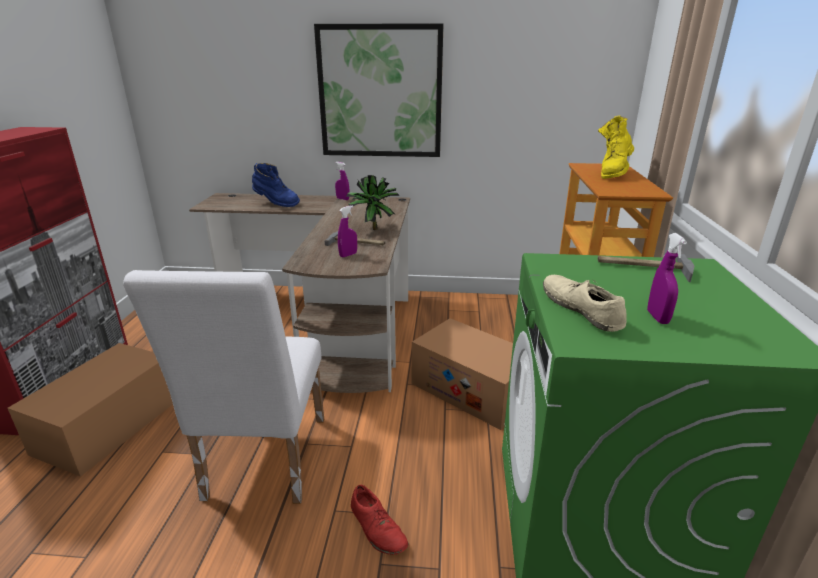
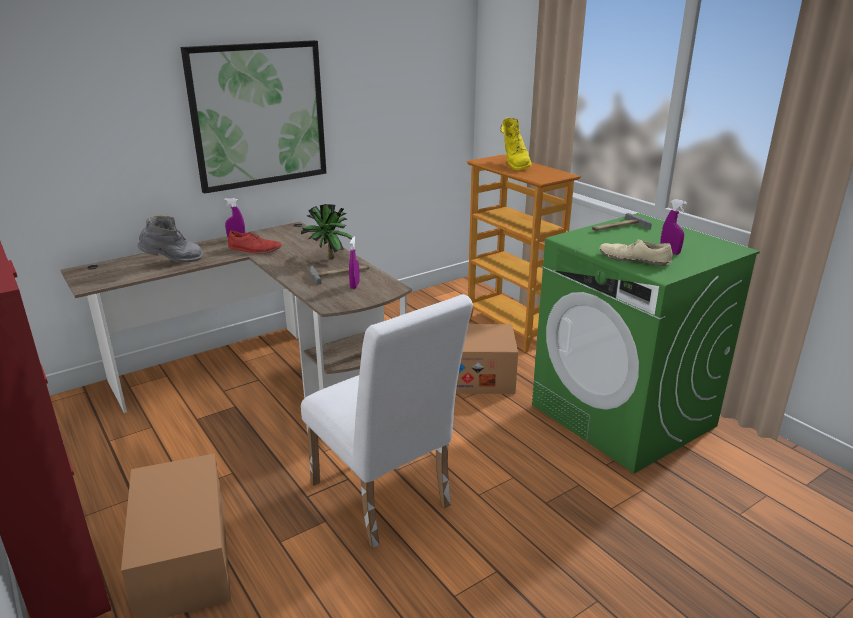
camera: 40 degrees left, 0 degrees up
blue boot [252,163,300,207] -> grey boot [138,216,203,262]
red shoe [351,485,409,555] -> red shoe moved to [228,231,282,254]

